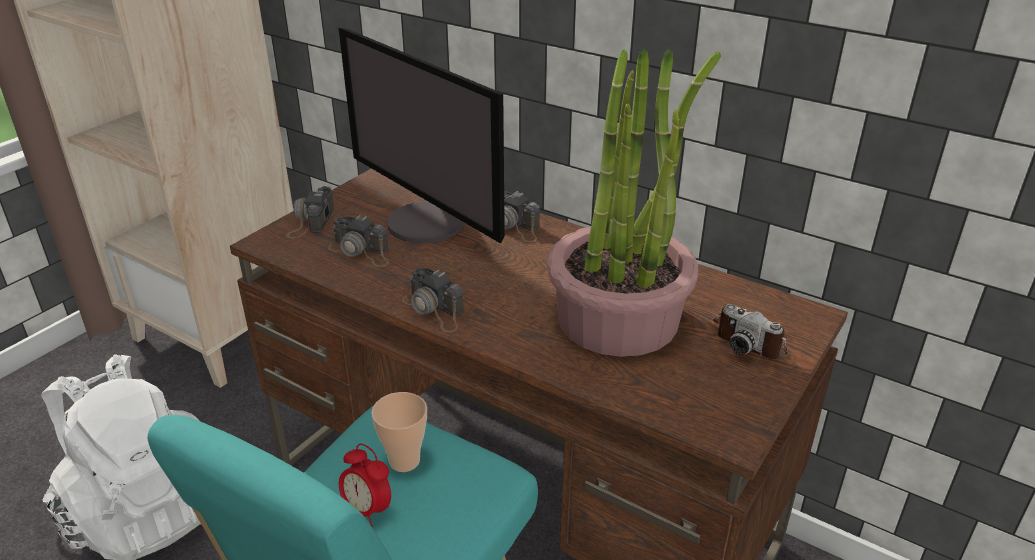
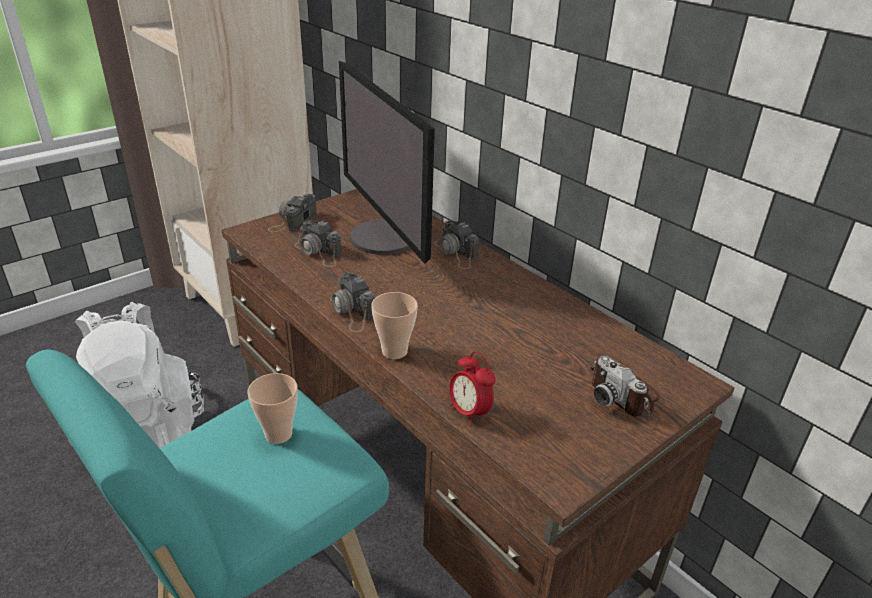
camera: 15 degrees right, 0 degrees up
alarm clock [339,443,391,527] -> alarm clock moved to [449,351,496,426]
potted plant [547,49,721,357] -> none
none -> cup [371,292,418,359]

